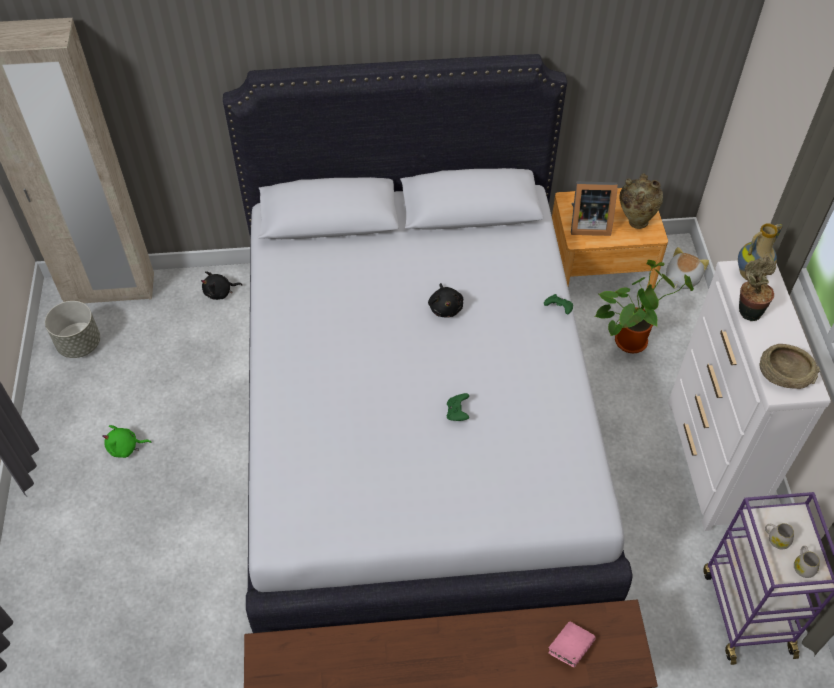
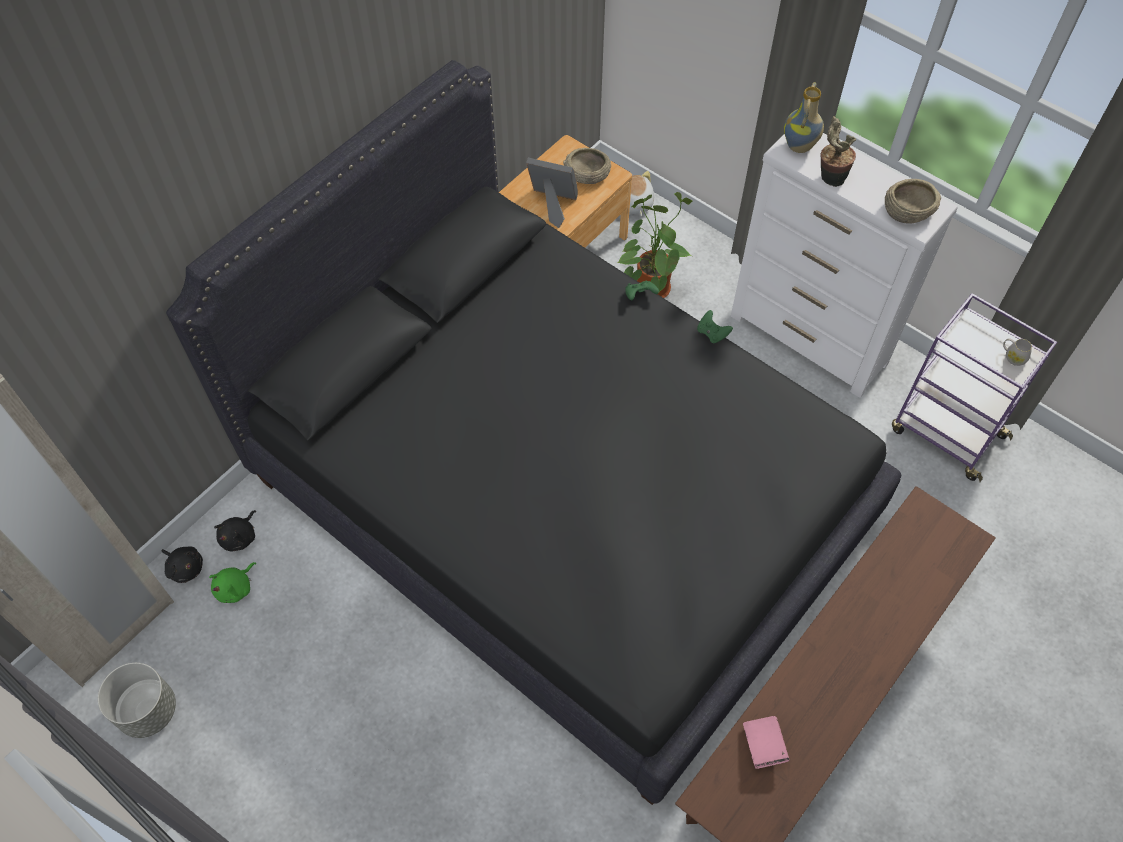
camera: 45 degrees left, 5 degrees up
green plush toy [102,425,152,458] -> green plush toy moved to [209,562,256,603]
white bed [223,54,633,633] -> black bed [166,60,902,805]
black plush toy [428,283,463,317] -> black plush toy moved to [162,546,203,583]
green game controller [447,393,469,421] -> green game controller moved to [697,310,733,343]
pink book [548,622,596,667] -> pink book moved to [743,716,789,769]
picture frame [571,182,618,236] -> picture frame turned 120 degrees counterclockwise [526,158,578,228]
beige vase [619,173,663,229] -> beige bowl [563,148,611,184]
white mug [765,523,794,549] -> none

